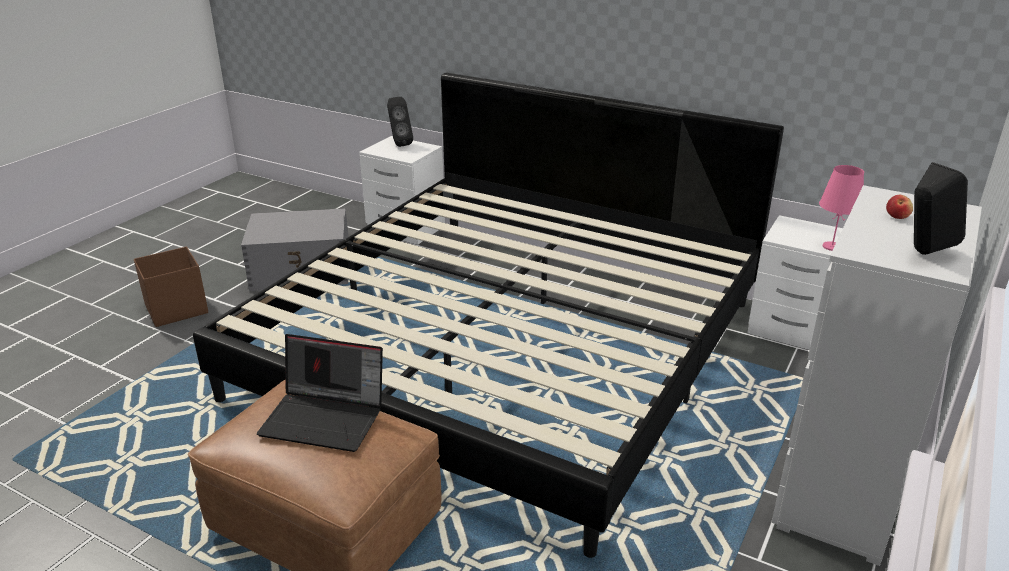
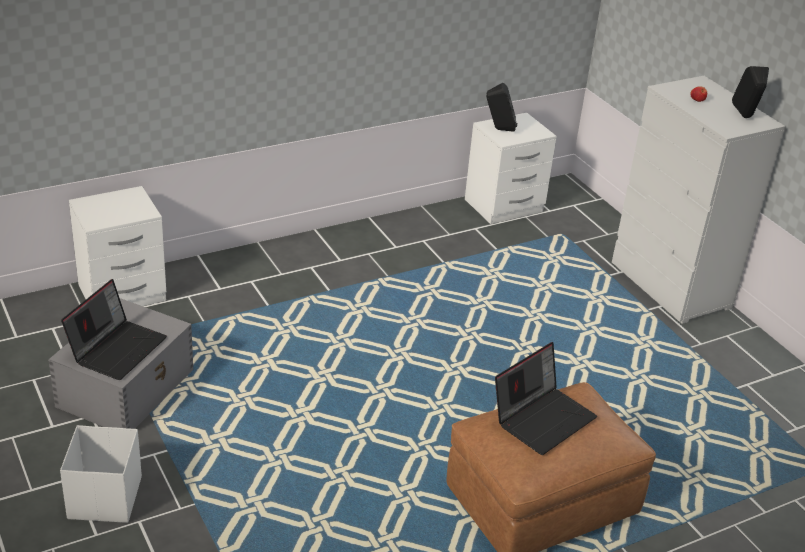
camera: 60 degrees left, 5 degrees up
brown storage box [134,247,208,327] -> white storage box [60,425,142,523]
bed [193,73,784,558] -> none
black speaker [387,97,413,147] -> black speaker moved to [486,83,517,132]
pink table lamp [819,165,864,251] -> none
none -> laptop [61,279,167,380]

